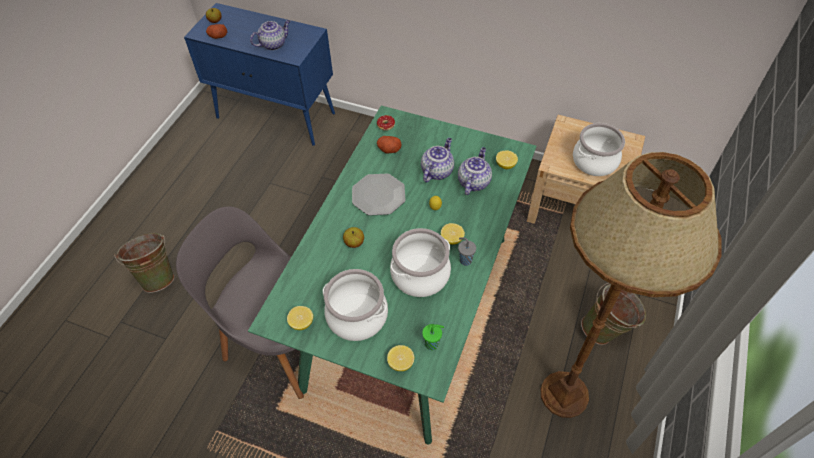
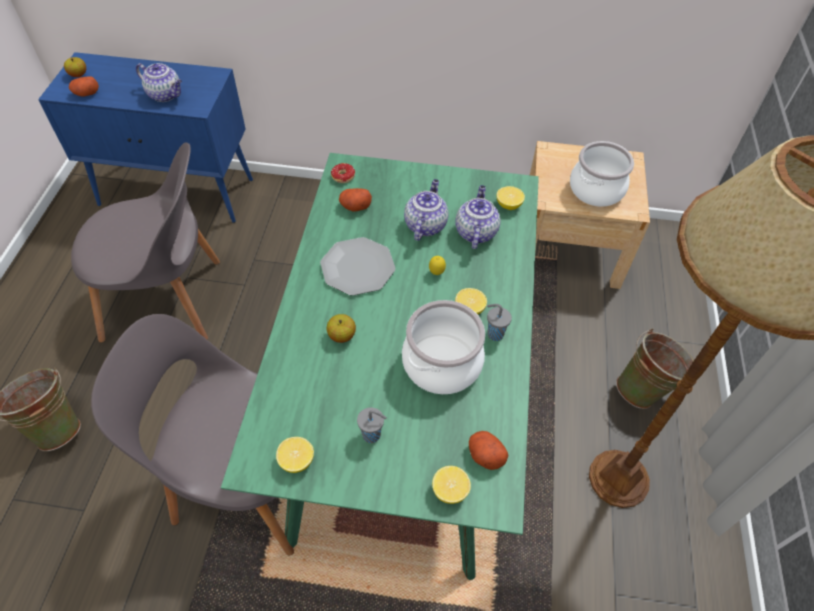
camera: 15 degrees left, 0 degrees up
teapot [250,20,290,50] -> teapot turned 75 degrees clockwise [136,63,182,102]
cooking pot [323,269,388,341] -> grey cup [357,407,387,443]
green cup [422,324,444,350] -> potato [469,431,509,470]
none -> grey chair [71,142,220,343]

